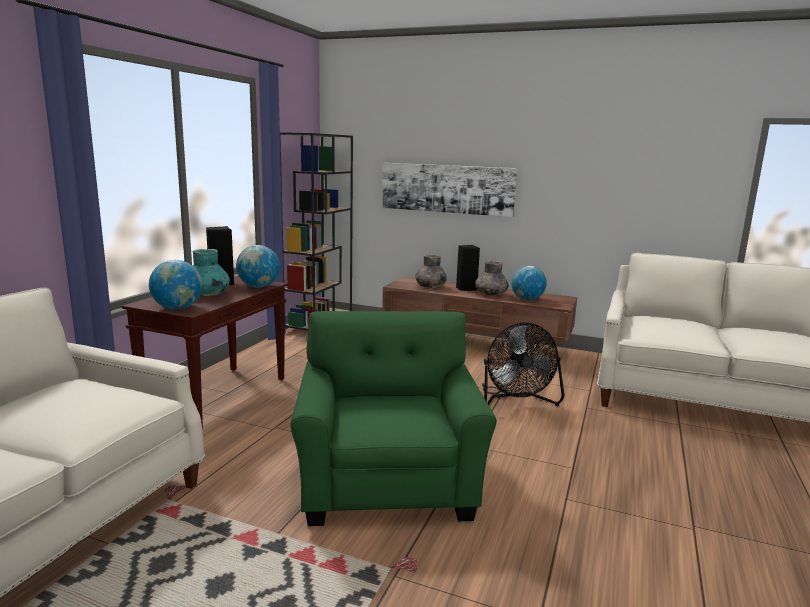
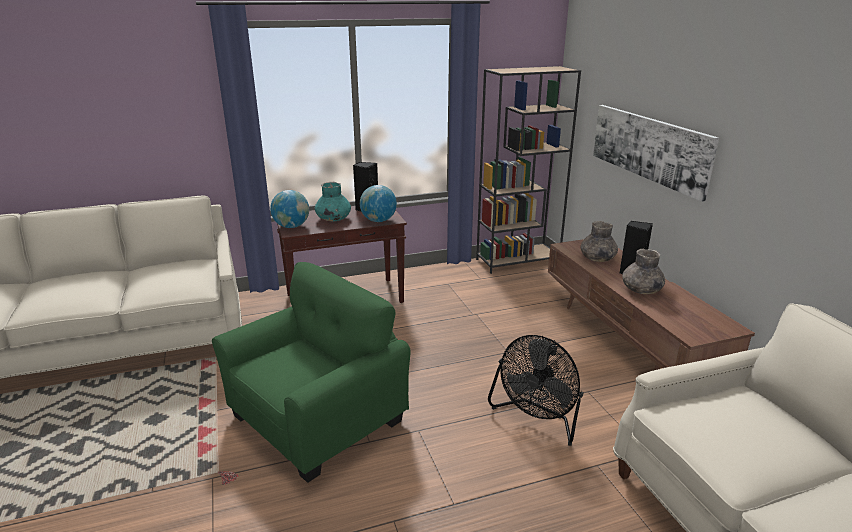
camera: 50 degrees right, 10 degrees up
globe [511,266,547,300] -> none

